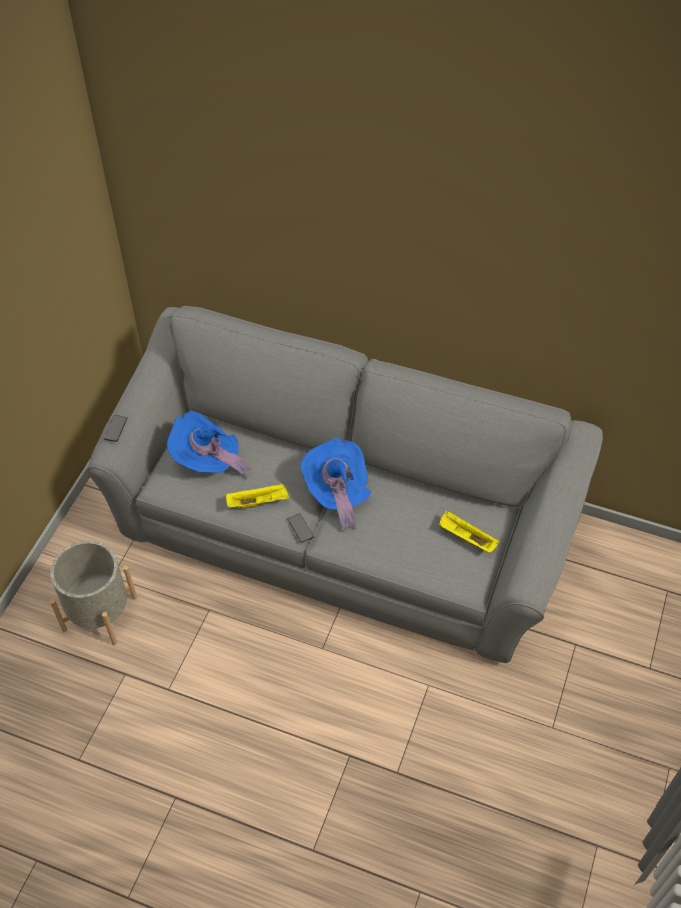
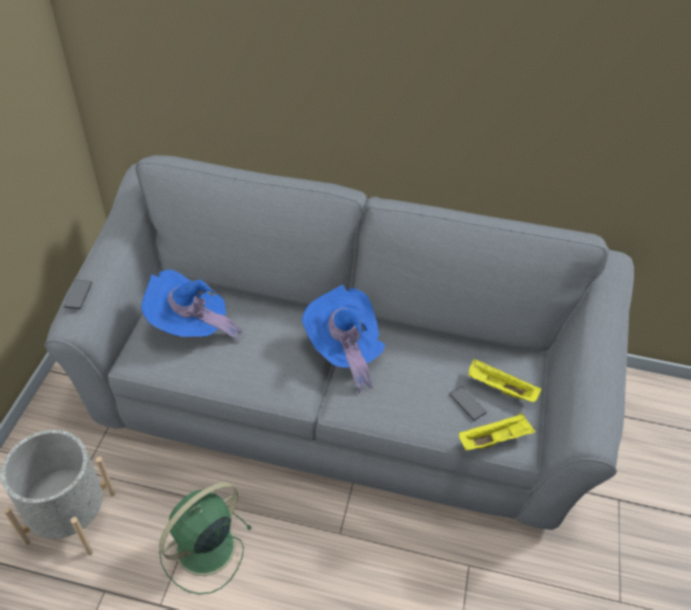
camera: 10 degrees left, 5 degrees down
yellow tray [226,483,289,508] -> yellow tray moved to [459,413,536,451]
phone [288,513,314,543] -> phone moved to [450,386,487,420]
none -> green fan [159,482,252,594]

